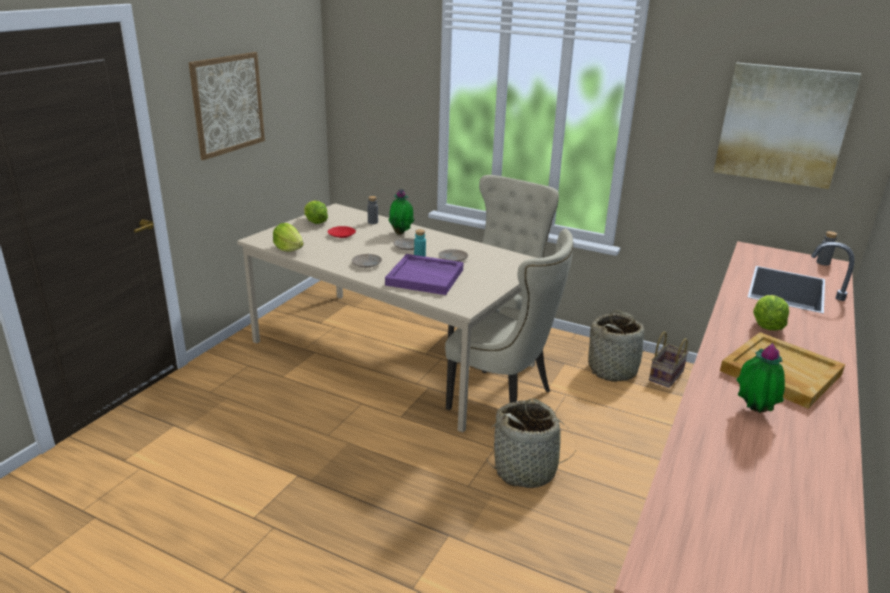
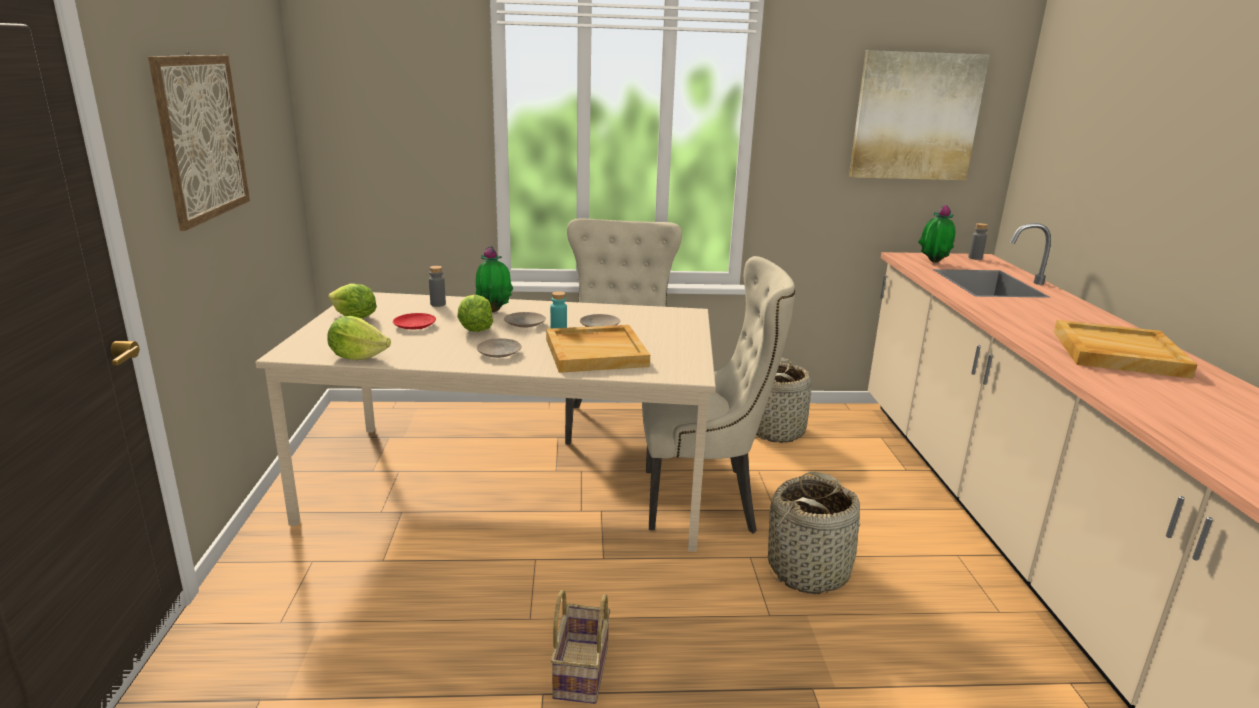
camera: 30 degrees left, 5 degrees down
purple tray [385,254,464,295] -> beige tray [546,325,650,373]
basket [649,331,689,388] -> basket moved to [551,590,610,704]
potted plant [736,342,785,413] -> potted plant moved to [919,204,955,262]
lettuce [753,295,789,330] -> lettuce moved to [457,295,493,332]

